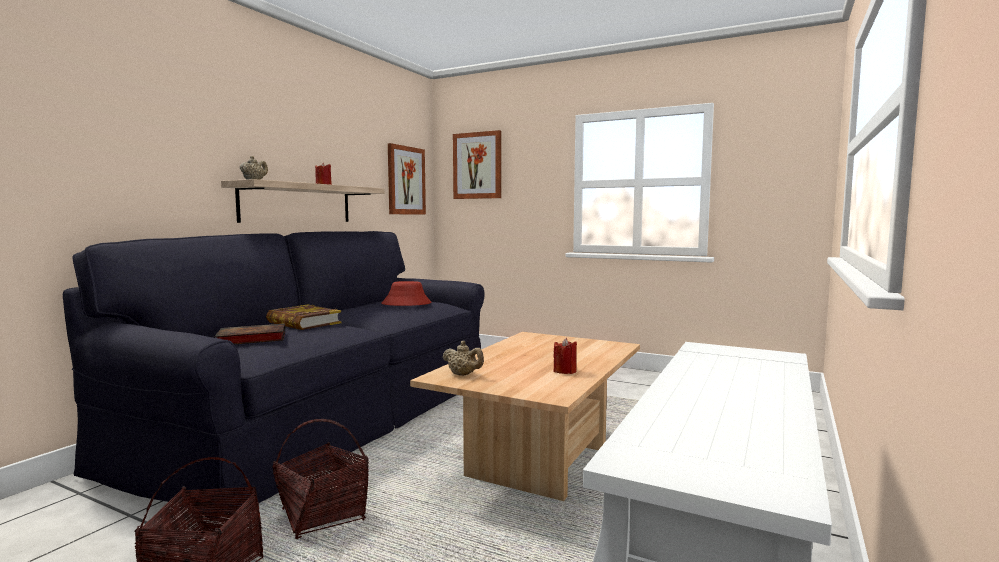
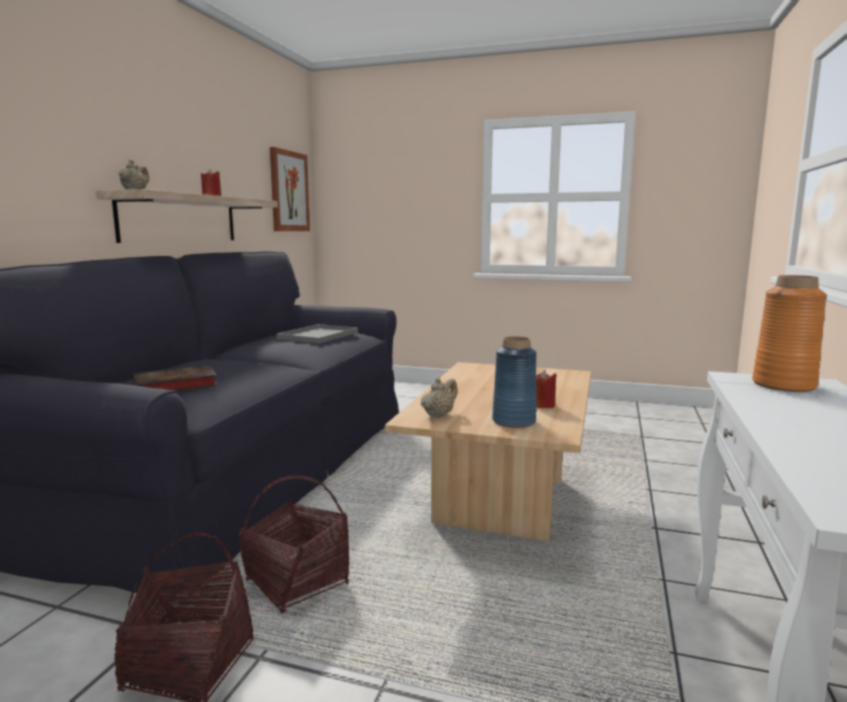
camera: 10 degrees left, 5 degrees up
book [266,305,341,330] -> none
red hat [381,281,431,306] -> grey tray [276,324,358,343]
beige teapot [442,341,484,376] -> beige teapot turned 75 degrees counterclockwise [421,378,458,418]
picture [453,130,501,199] -> none
none -> blue vase [492,336,537,428]
none -> orange vase [752,275,827,392]

